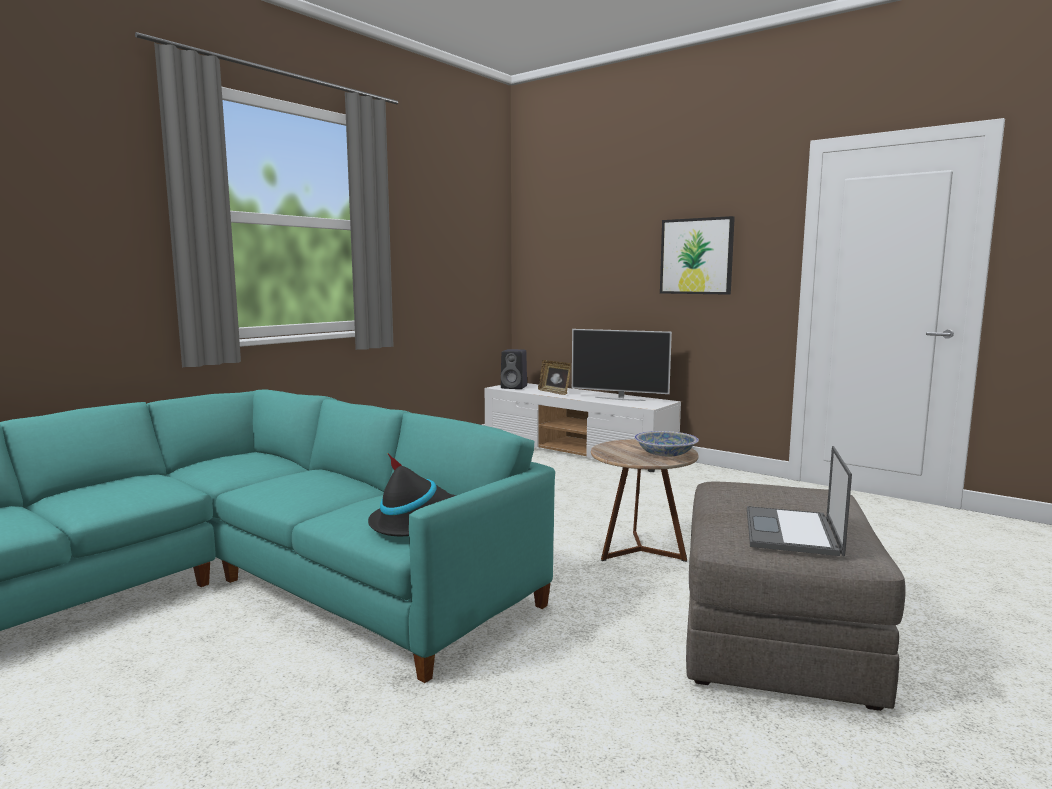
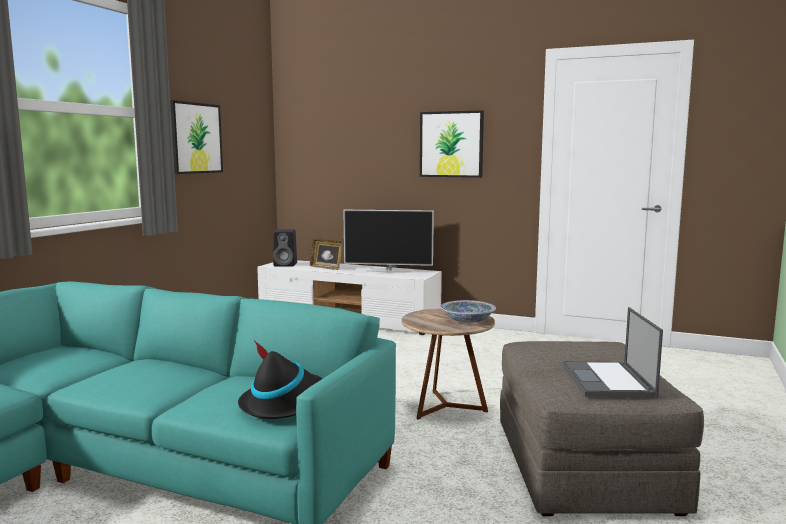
camera: 15 degrees left, 0 degrees up
none -> picture [170,100,223,174]

